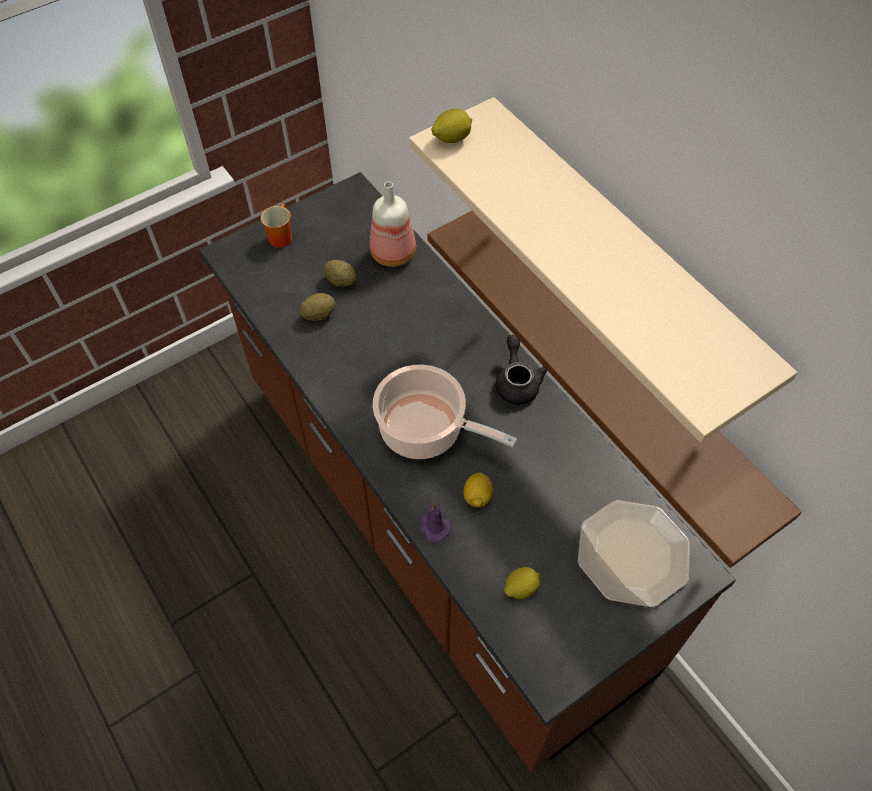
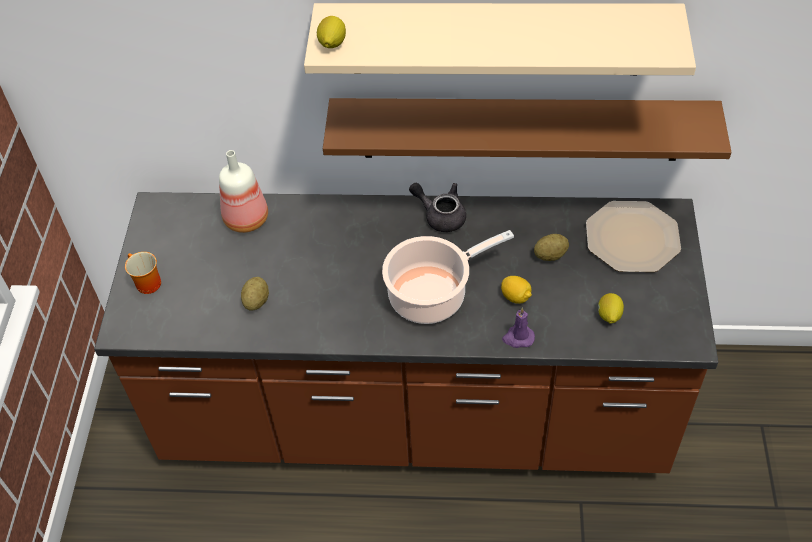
camera: 50 degrees left, 5 degrees down
potato [324,260,356,287] -> potato moved to [534,234,569,261]

